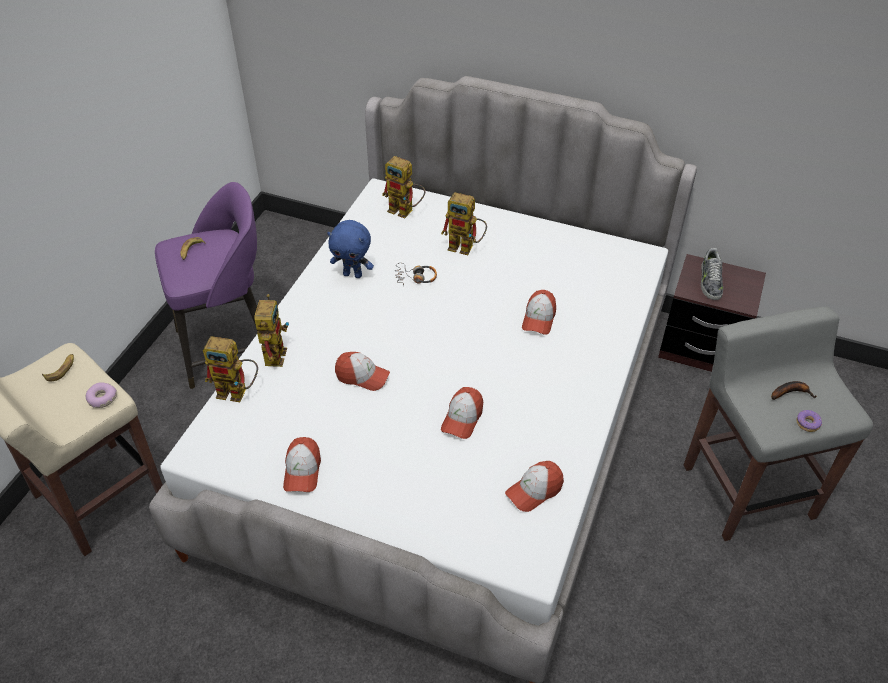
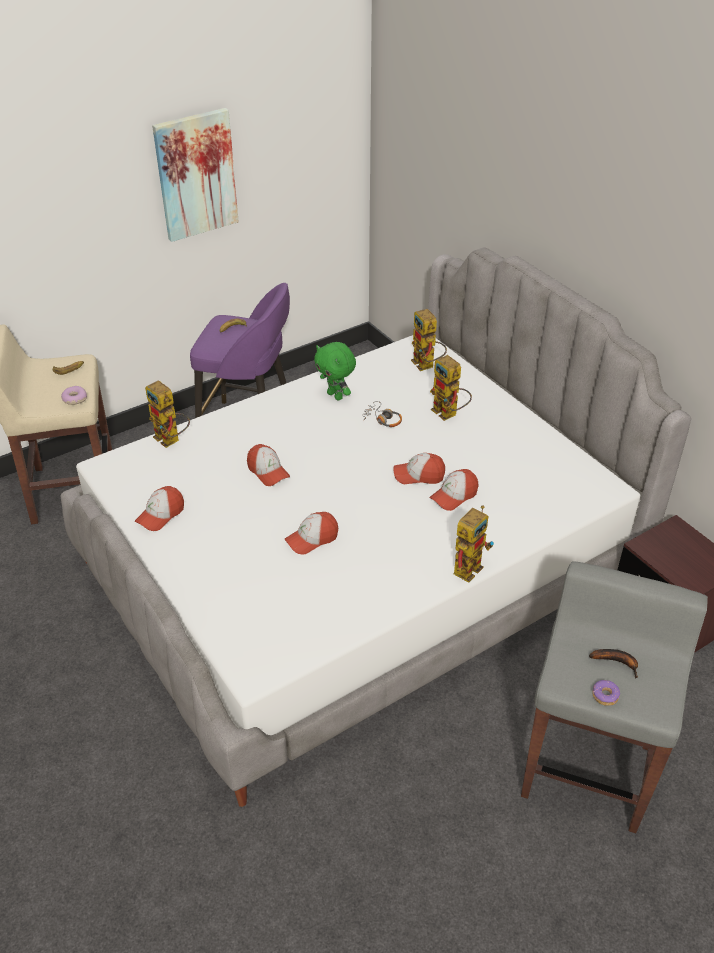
camera: 35 degrees right, 5 degrees down
toy robot [255,294,289,367] -> toy robot moved to [454,505,494,583]
blue plush toy [327,220,374,278] -> green plush toy [314,342,356,400]
cap [505,461,564,512] -> cap moved to [393,453,445,484]
shoe [701,248,723,300] -> none
none -> picture [152,108,239,242]

